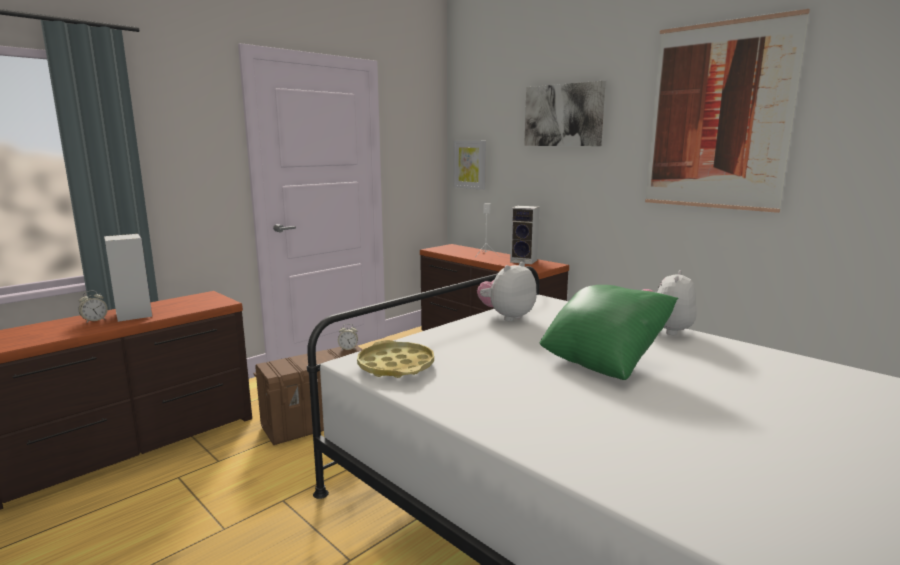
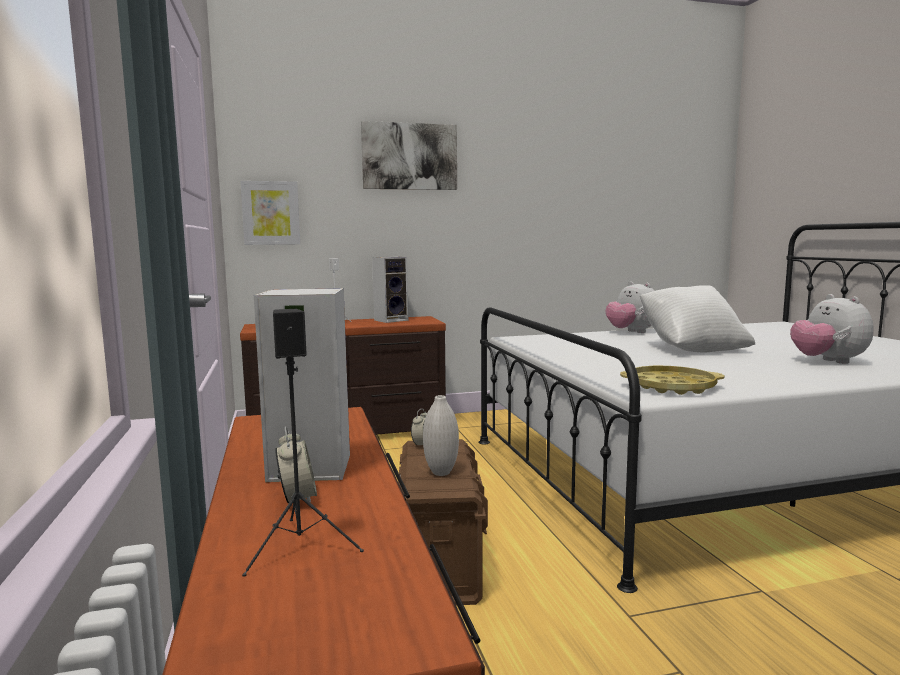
camera: 60 degrees left, 5 degrees down
plush toy [477,262,537,321] -> plush toy moved to [790,294,874,364]
green pillow [540,285,678,380] -> white pillow [640,285,755,353]
picture [645,9,810,213] -> none
none -> black speaker [242,309,364,577]
none -> white vase [423,395,459,476]

